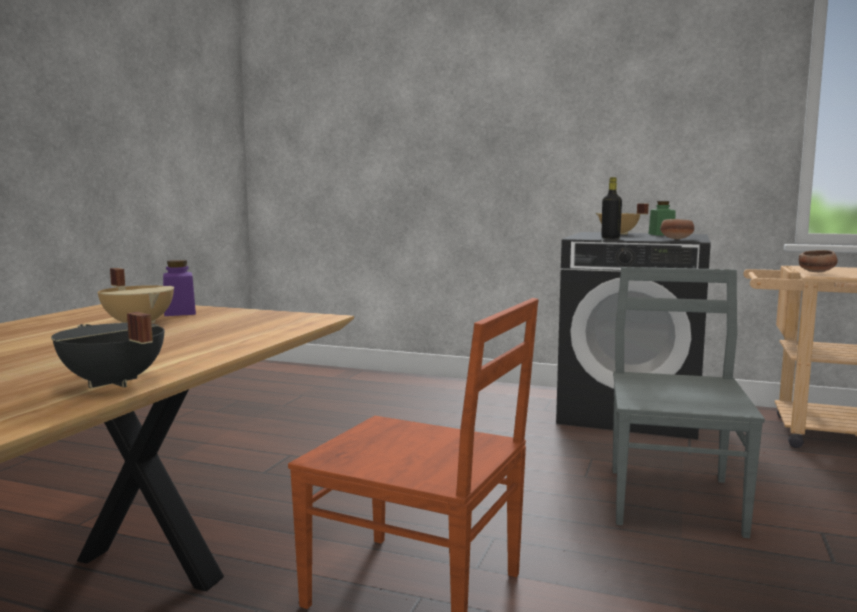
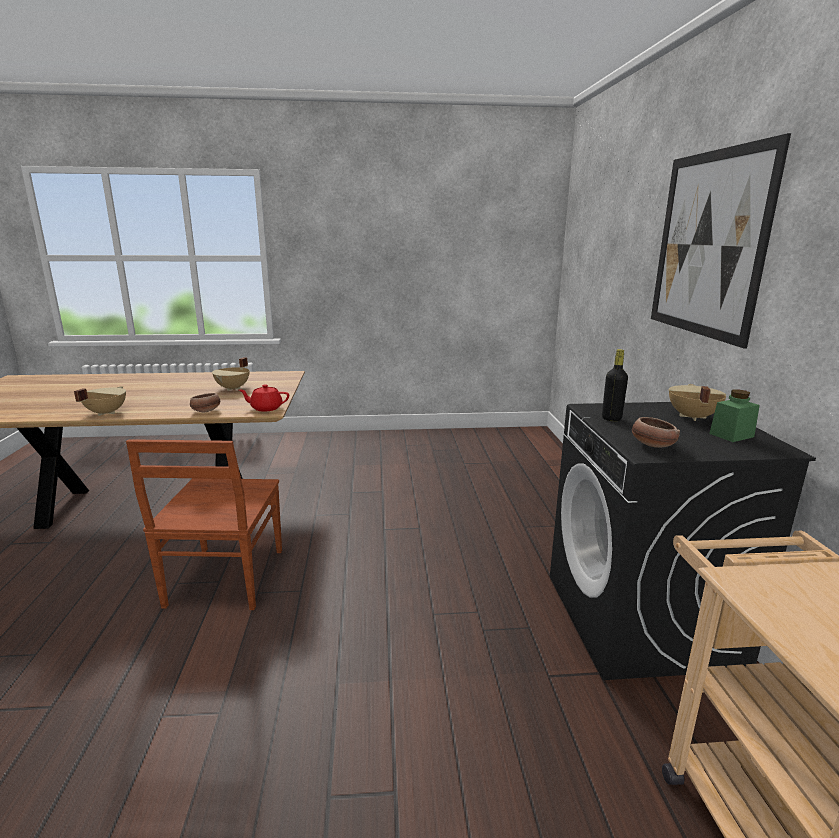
camera: 65 degrees right, 10 degrees up
black cooking pot [51,312,165,388] -> beige cooking pot [74,386,126,416]
purple jar [163,260,196,316] -> none
grey chair [612,267,765,538] -> none
bowl [799,250,838,272] -> bowl moved to [190,393,220,412]
none -> red teapot [239,384,289,411]
none -> picture [651,133,791,349]

